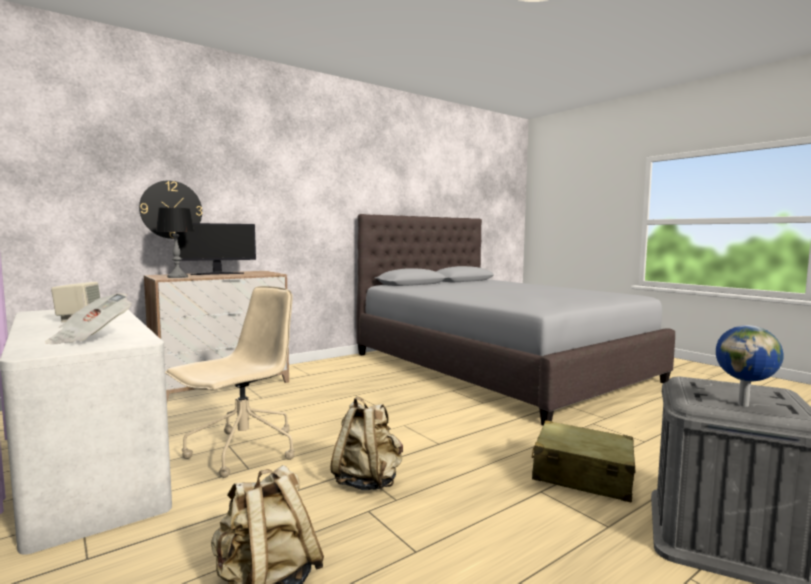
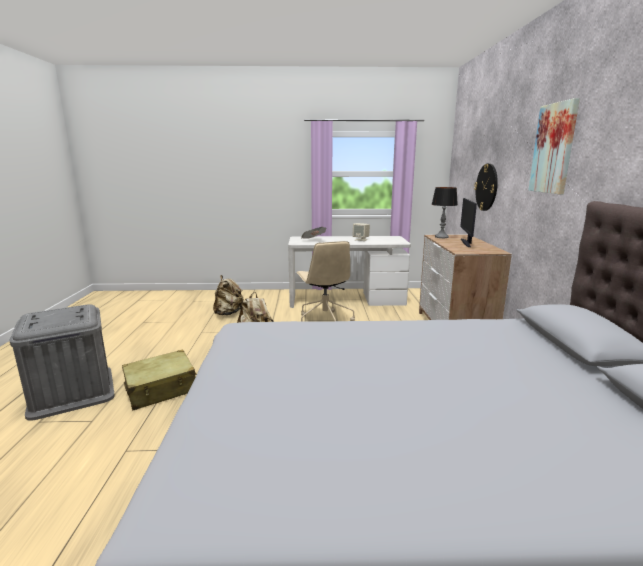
camera: 125 degrees right, 10 degrees up
globe [716,325,783,407] -> none
none -> picture [528,98,580,194]

